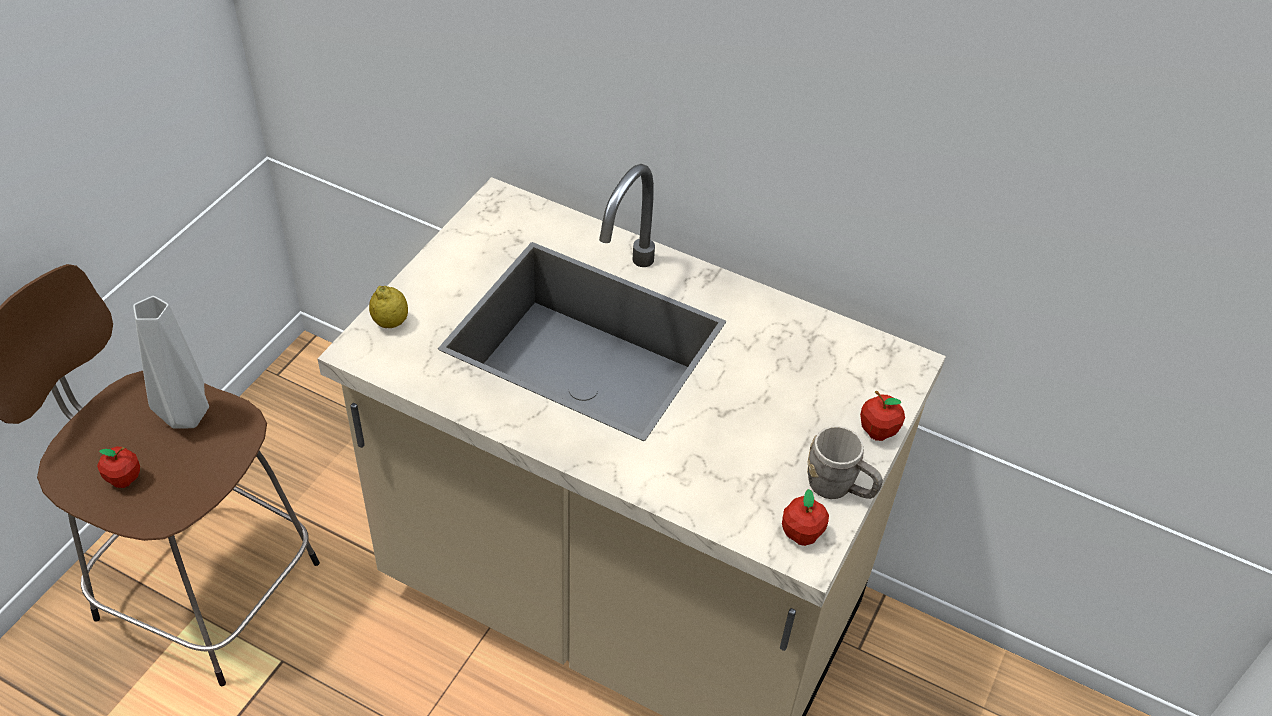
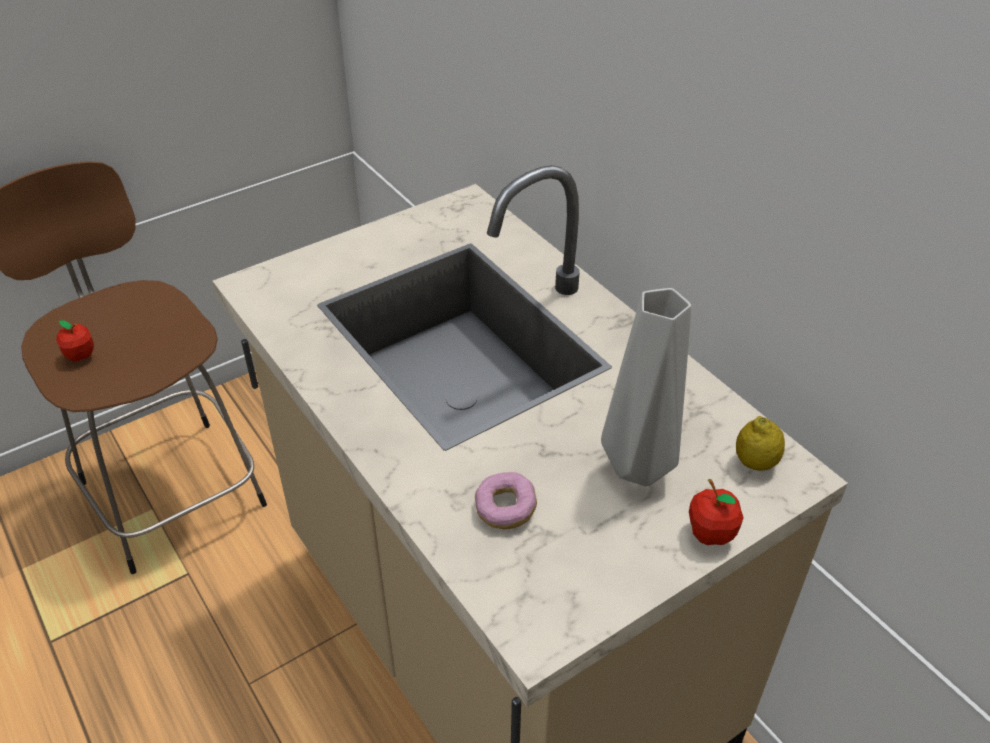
camera: 30 degrees right, 5 degrees down
grey vase [133,296,209,429] -> grey vase moved to [601,288,692,486]
lemon [369,286,408,328] -> lemon moved to [736,416,785,471]
apple [782,489,829,546] -> none
grey mug [807,426,883,499] -> none
none -> donut [475,472,537,529]

